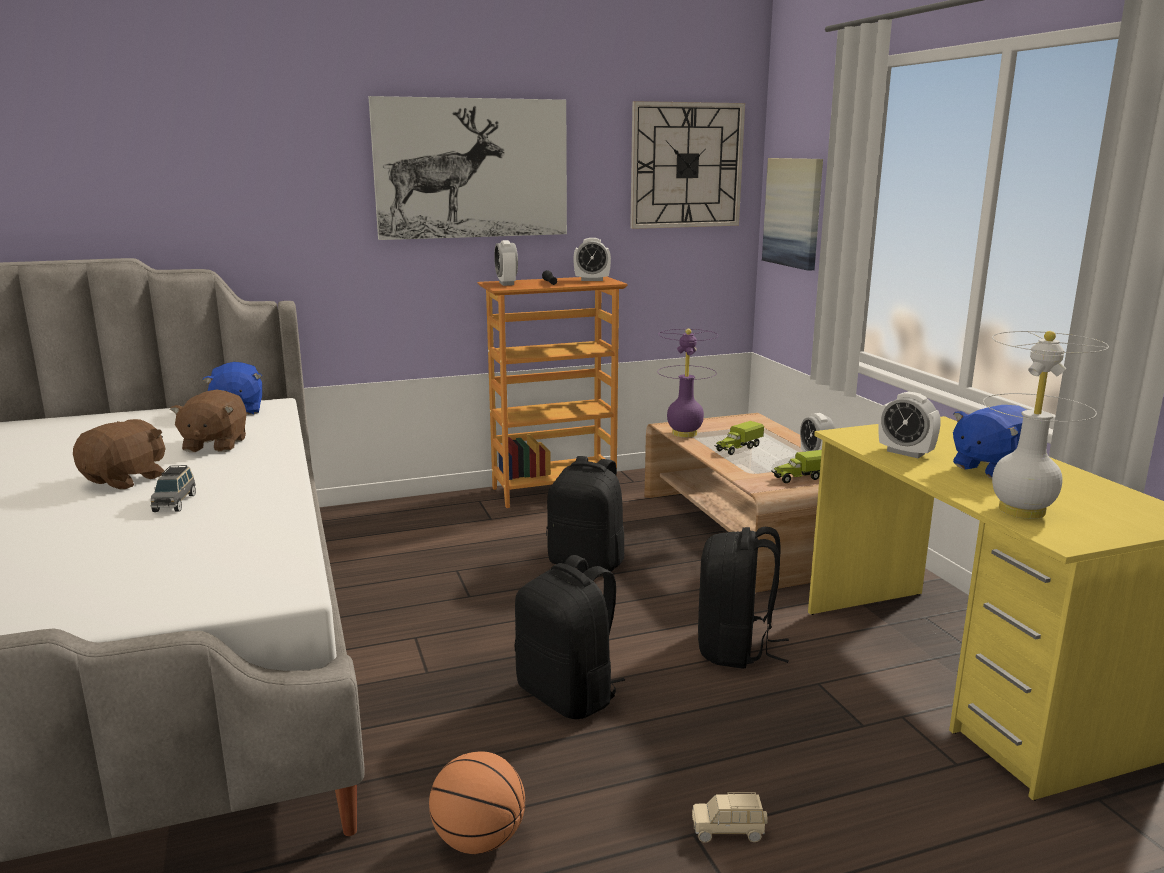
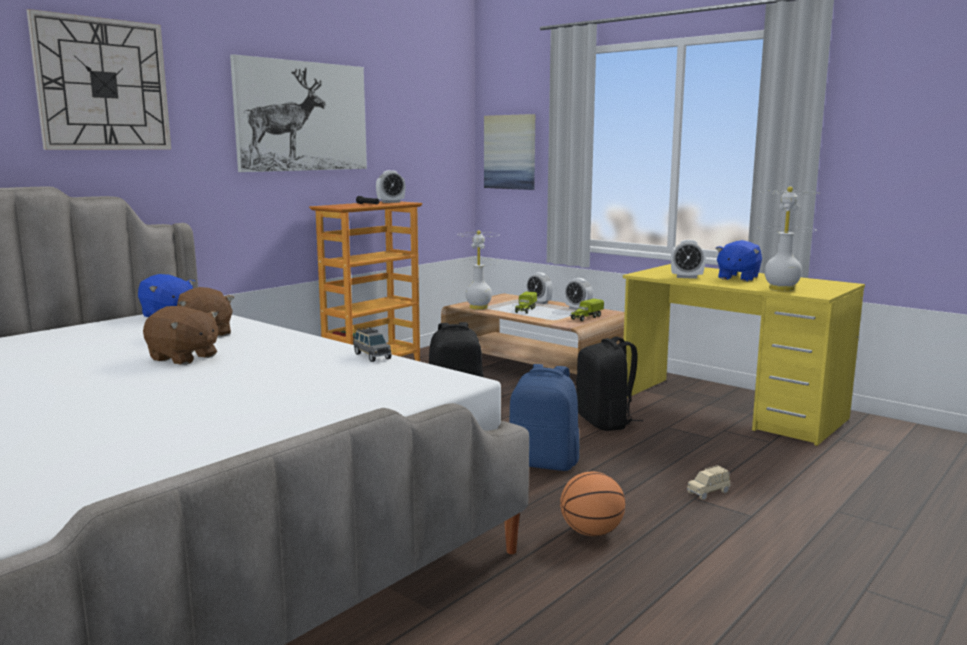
camera: 30 degrees left, 5 degrees down
brown plush toy [73,419,166,490] -> brown plush toy turned 120 degrees clockwise [143,306,218,365]
grey toy car [151,465,196,512] -> grey toy car moved to [354,327,392,362]
alarm clock [494,240,518,286] -> alarm clock moved to [526,272,553,304]
black backpack [515,555,625,719] -> blue backpack [509,364,579,471]
wall clock [630,101,745,229] -> wall clock moved to [27,9,171,150]
purple table lamp [658,329,718,437] -> white table lamp [457,230,500,310]

